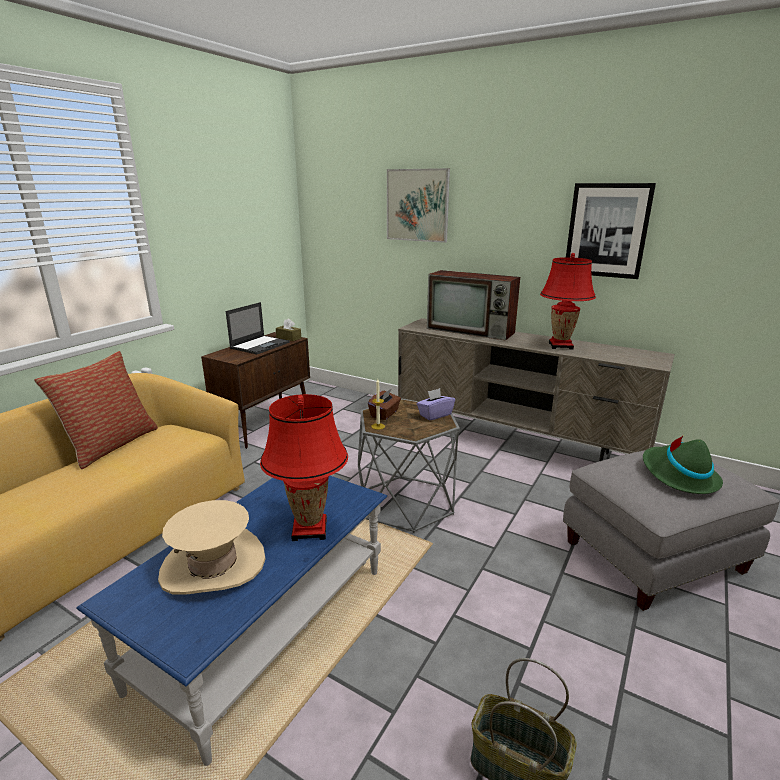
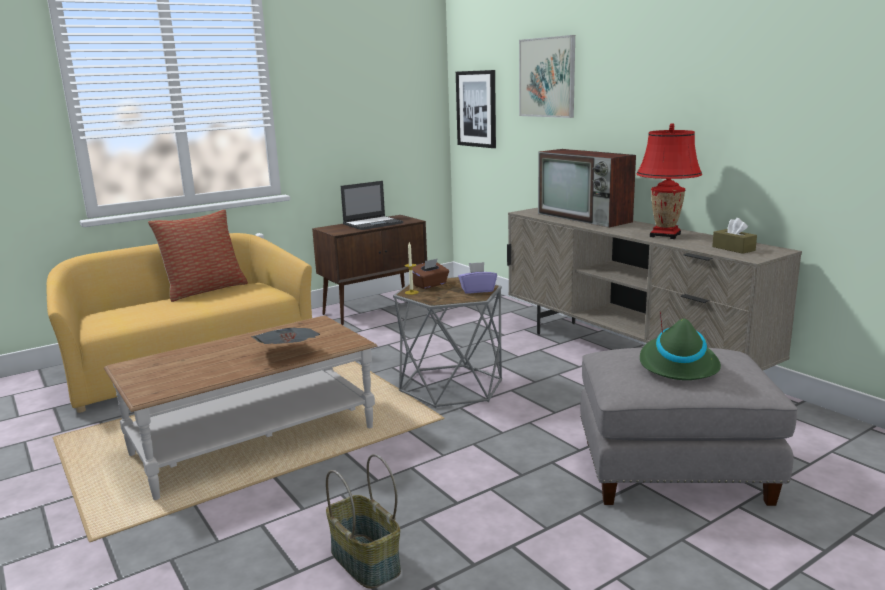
camera: 25 degrees right, 5 degrees down
blue coffee table [76,476,387,766] -> brown coffee table [104,315,377,500]
beige hat [158,500,266,595] -> none
red table lamp [260,394,348,541] -> newspaper [251,328,320,344]
brown tissue box [276,318,301,341] -> brown tissue box moved to [712,218,757,254]
picture [566,183,656,279] -> picture moved to [456,70,496,148]

